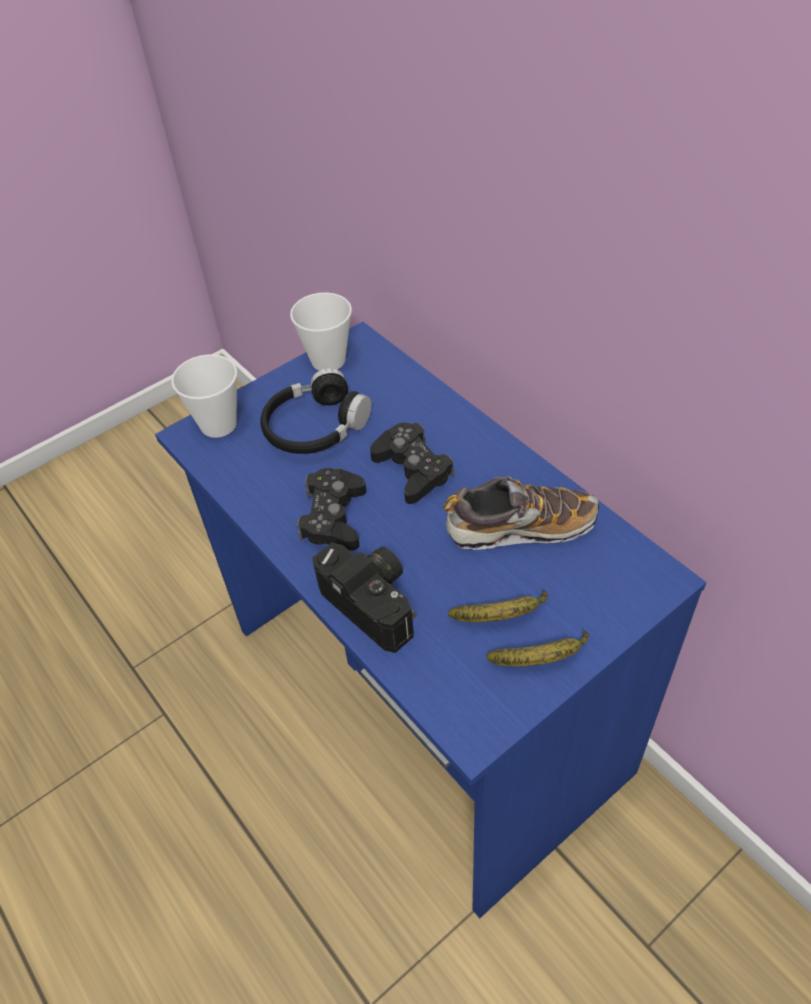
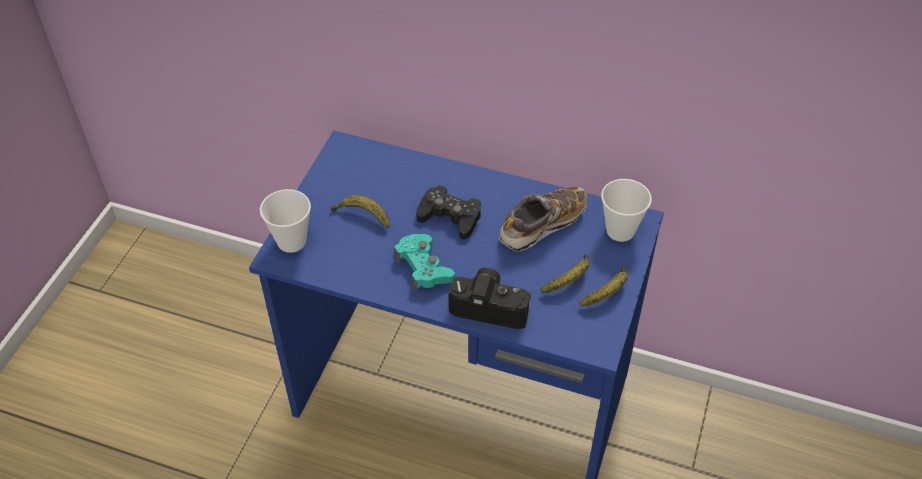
camera: 35 degrees left, 0 degrees up
black headphones [260,368,371,454] -> banana [331,195,390,229]
cup [290,292,352,371] -> cup moved to [601,179,652,242]
black game controller [297,468,366,550] -> turquoise game controller [394,234,455,292]

